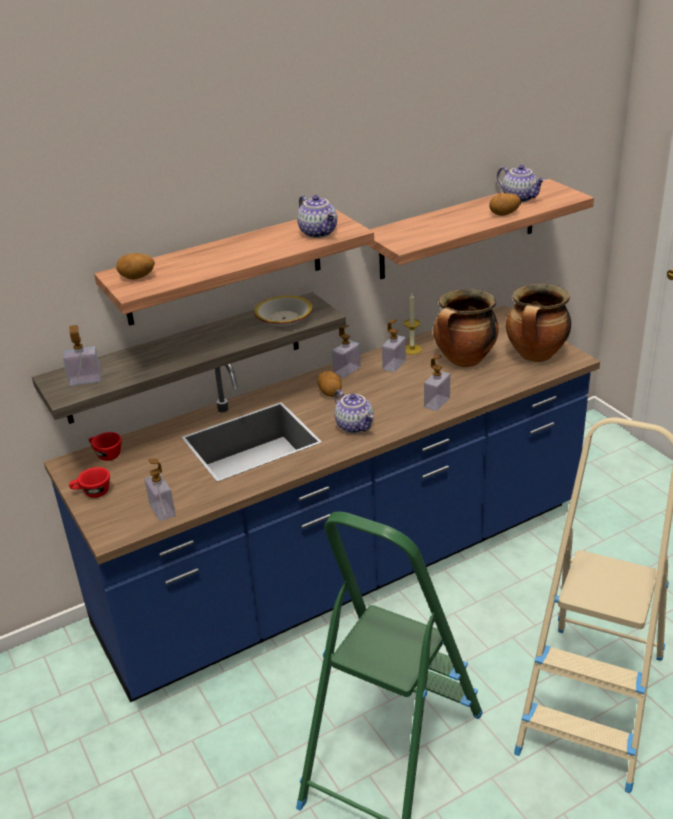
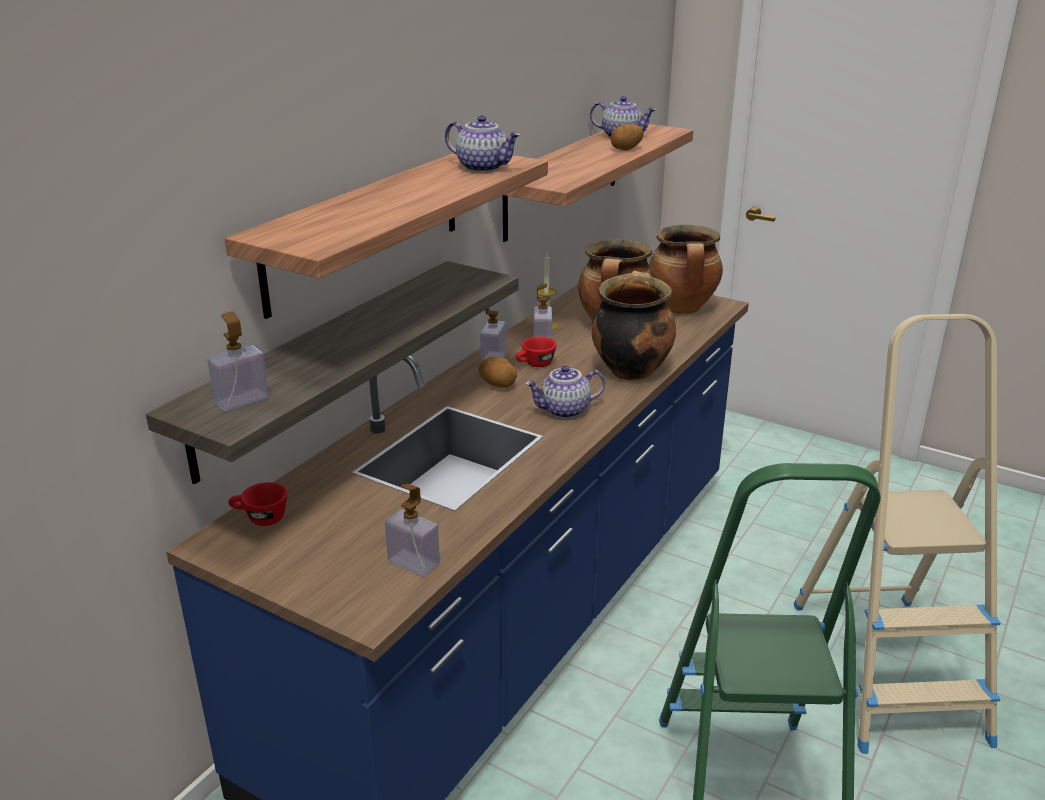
camera: 30 degrees left, 5 degrees down
red cup [69,467,110,498] -> red cup moved to [516,336,557,367]
potato [116,253,155,280] -> none
bowl [254,296,313,327] -> none
teapot [334,390,373,433] -> teapot turned 135 degrees clockwise [525,366,605,419]
soap dispenser [424,355,450,411] -> cooking pot [591,271,676,381]

